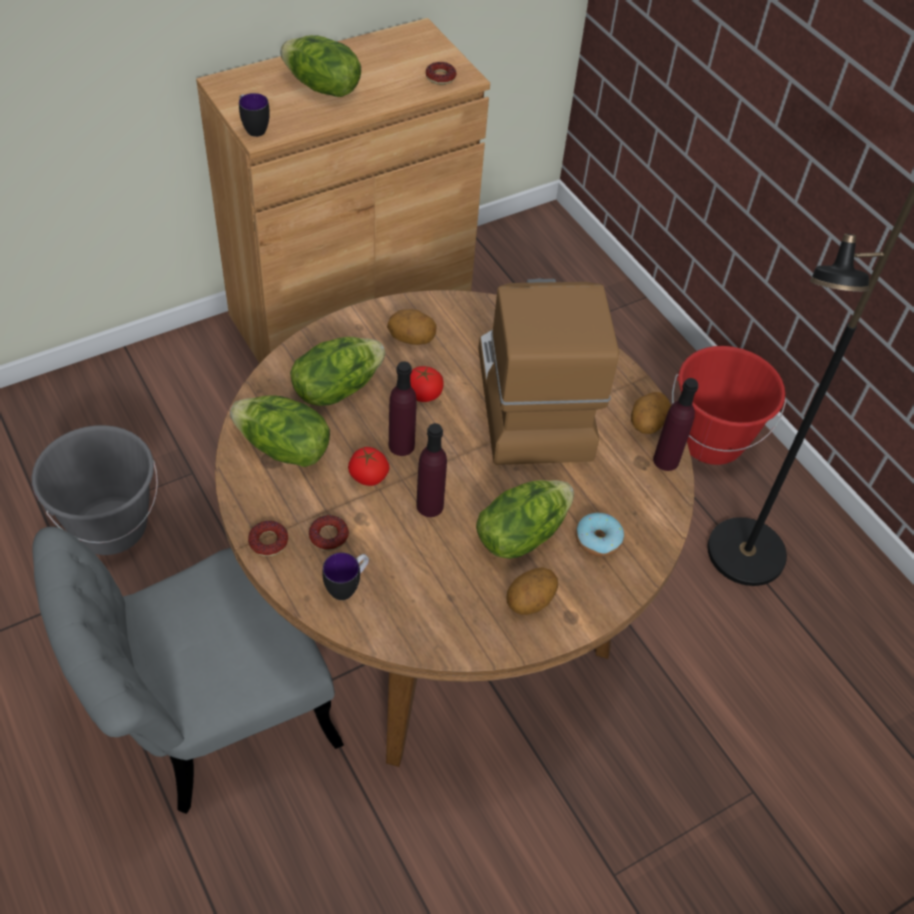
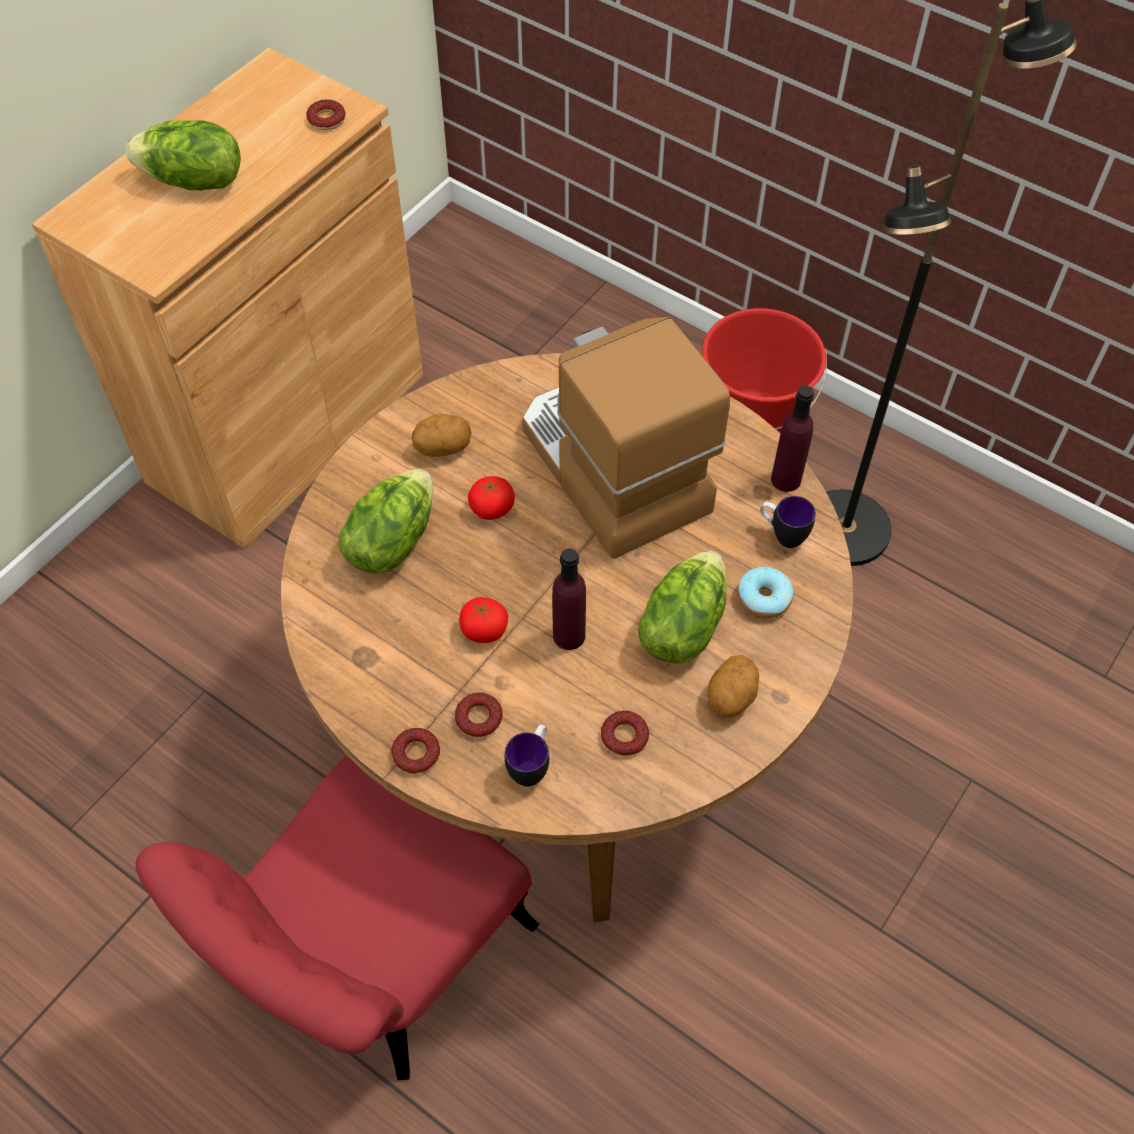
camera: 20 degrees left, 5 degrees up
grey bucket [32,425,158,555] -> none
grey chair [32,527,344,814] -> red chair [136,756,539,1080]
lettuce [230,395,330,467] -> none
mug [239,93,270,137] -> mug moved to [760,496,816,548]
purple bottle [389,361,417,456] -> none
potato [631,392,671,434] -> none
none -> donut [601,711,649,756]

